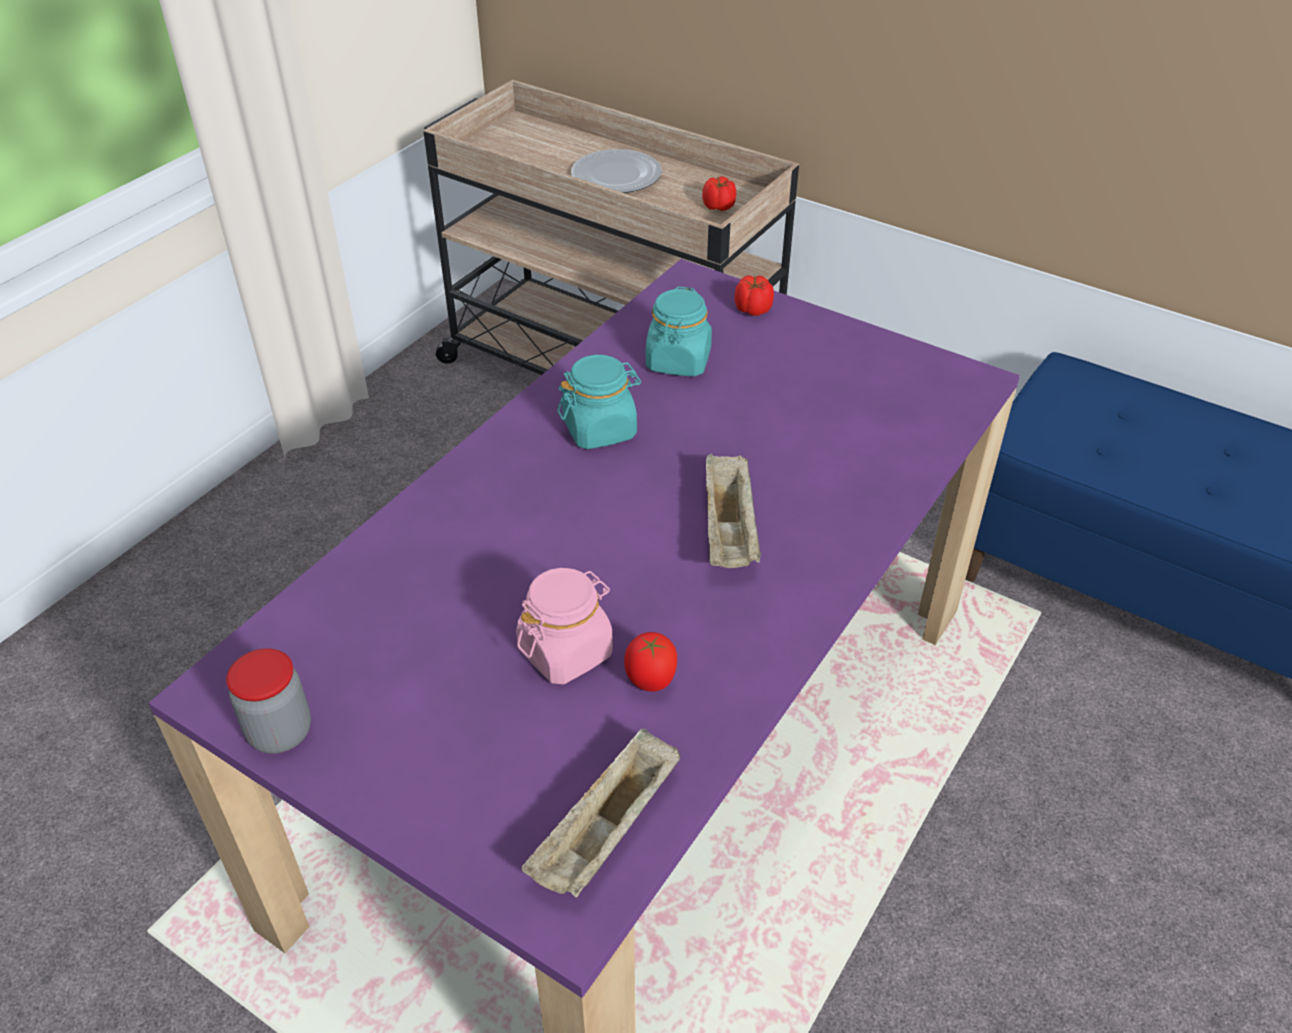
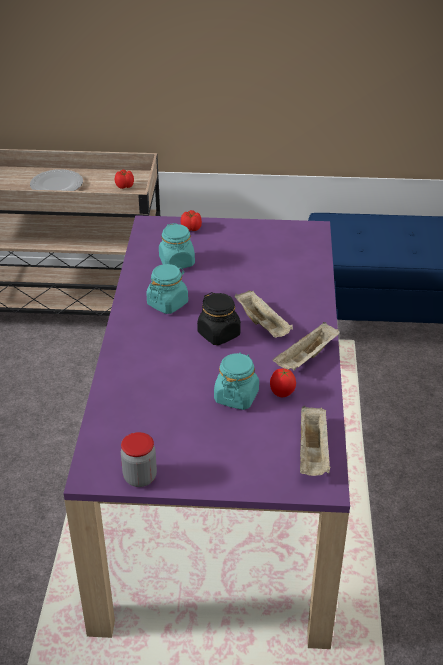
camera: 30 degrees left, 5 degrees down
pink jar [516,568,613,685] -> turquoise jar [214,353,259,410]
none -> black jar [197,292,241,345]
none -> beige tray [273,322,340,371]

